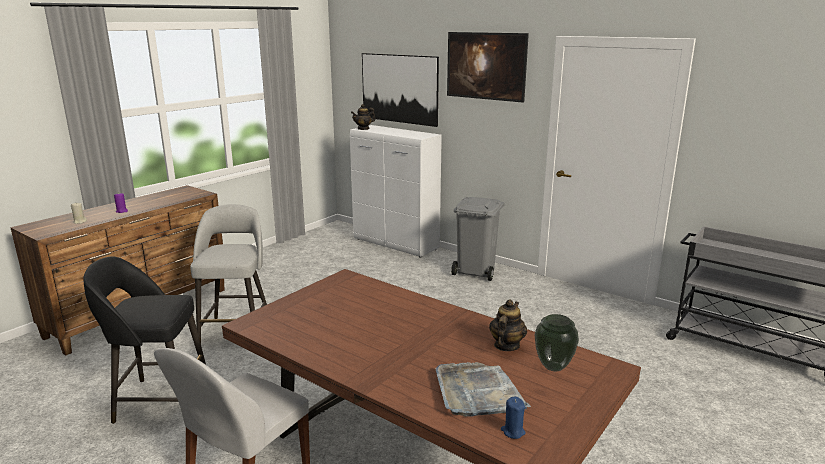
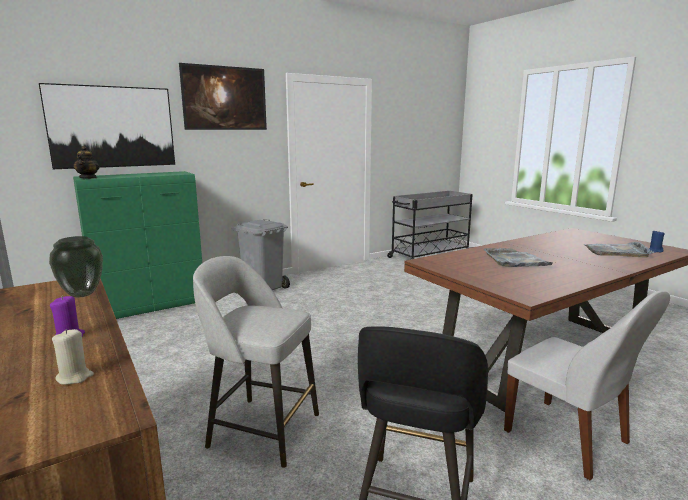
camera: 70 degrees left, 5 degrees down
white cabinet [350,125,442,258] -> green cabinet [73,171,202,319]
teapot [489,299,527,351] -> none
vase [535,314,579,371] -> vase moved to [49,236,103,298]
none -> grey tray [484,248,555,267]

